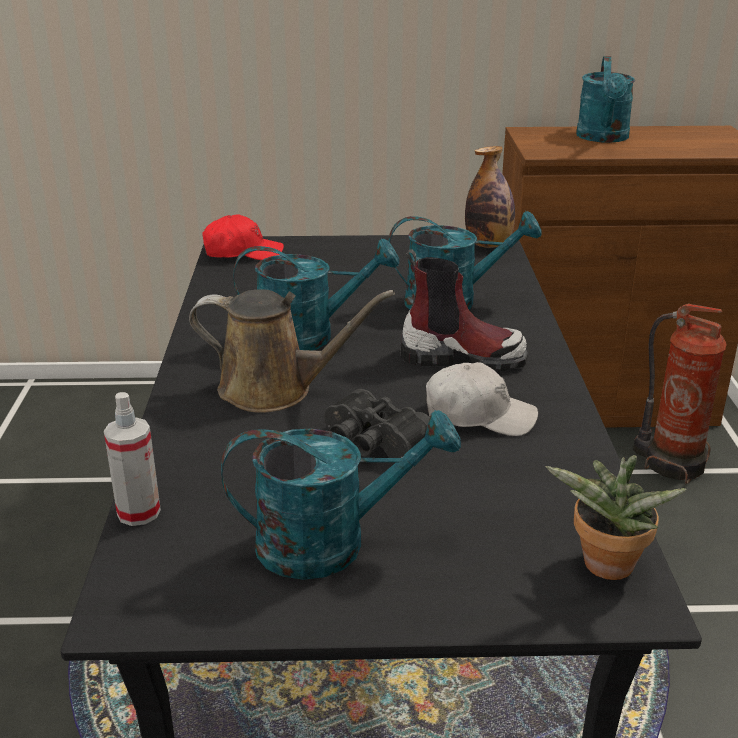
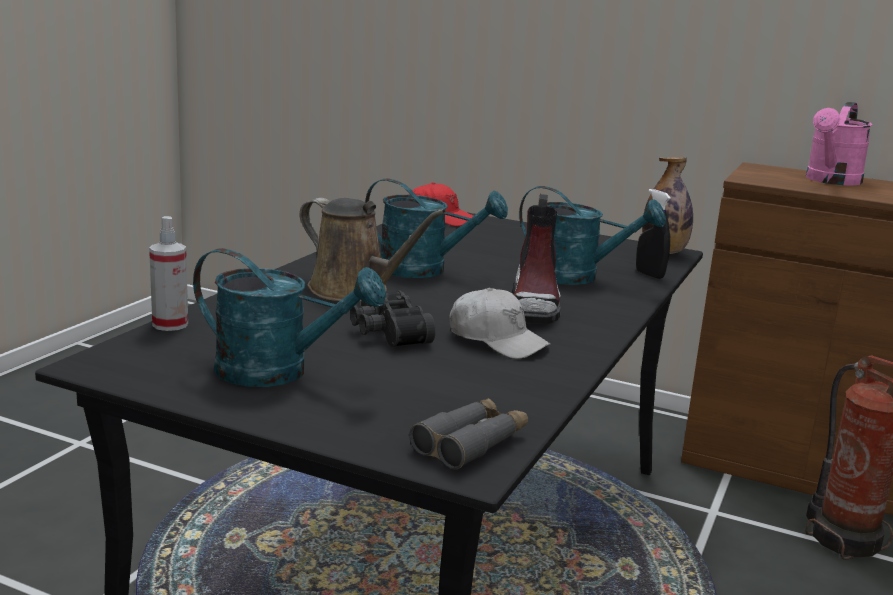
camera: 25 degrees right, 10 degrees down
boot [400,249,528,371] -> boot turned 60 degrees clockwise [512,194,561,324]
potted plant [545,455,687,580] -> grey binoculars [409,398,528,469]
turquoise watering can [576,56,635,143] -> pink watering can [806,102,873,185]
none -> black spray bottle [636,189,671,279]

